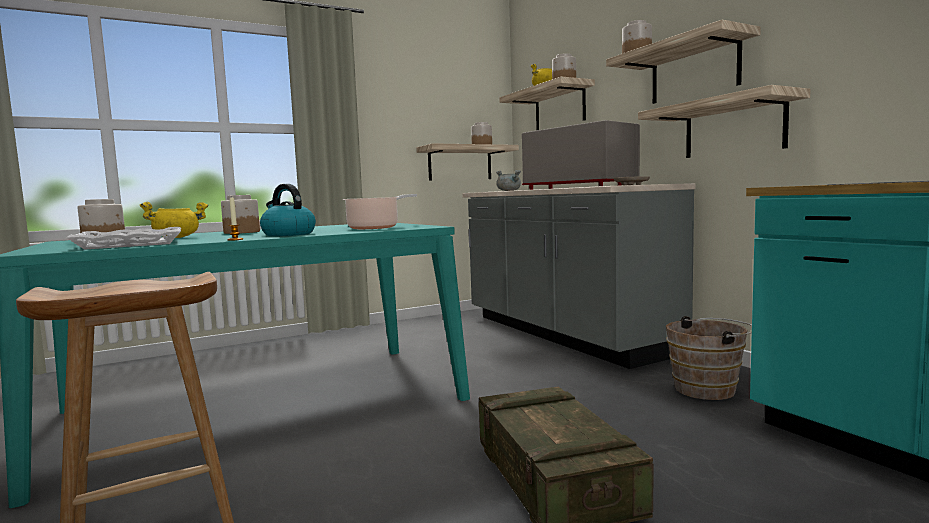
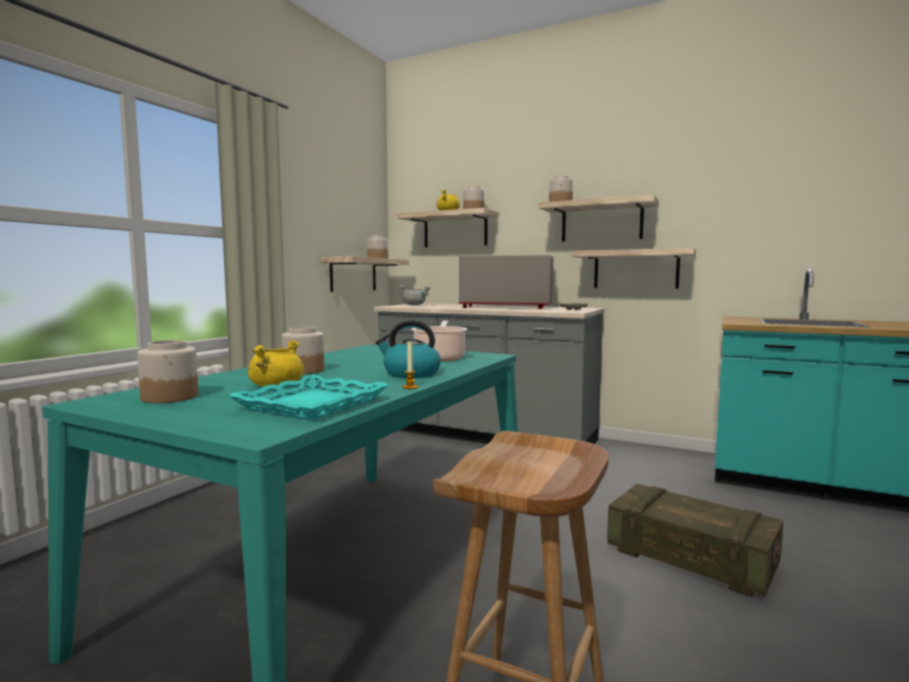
camera: 35 degrees left, 0 degrees up
white tray [66,227,181,250] -> turquoise tray [229,375,388,420]
brown bucket [666,316,752,400] -> none

